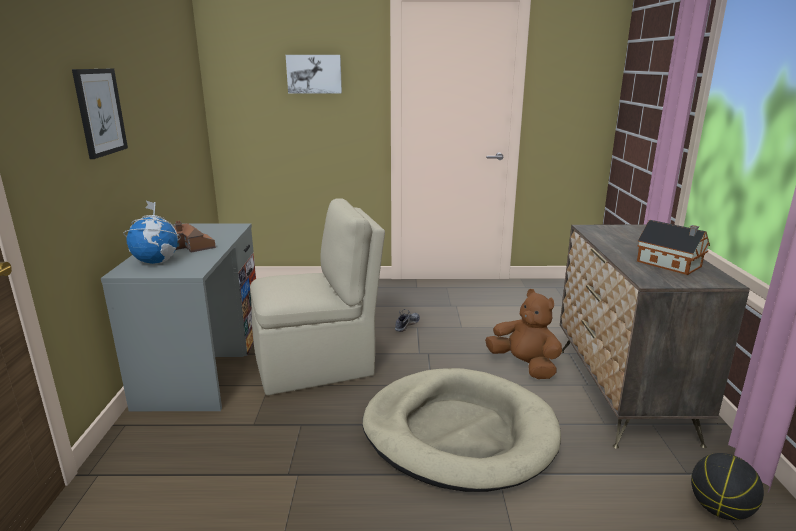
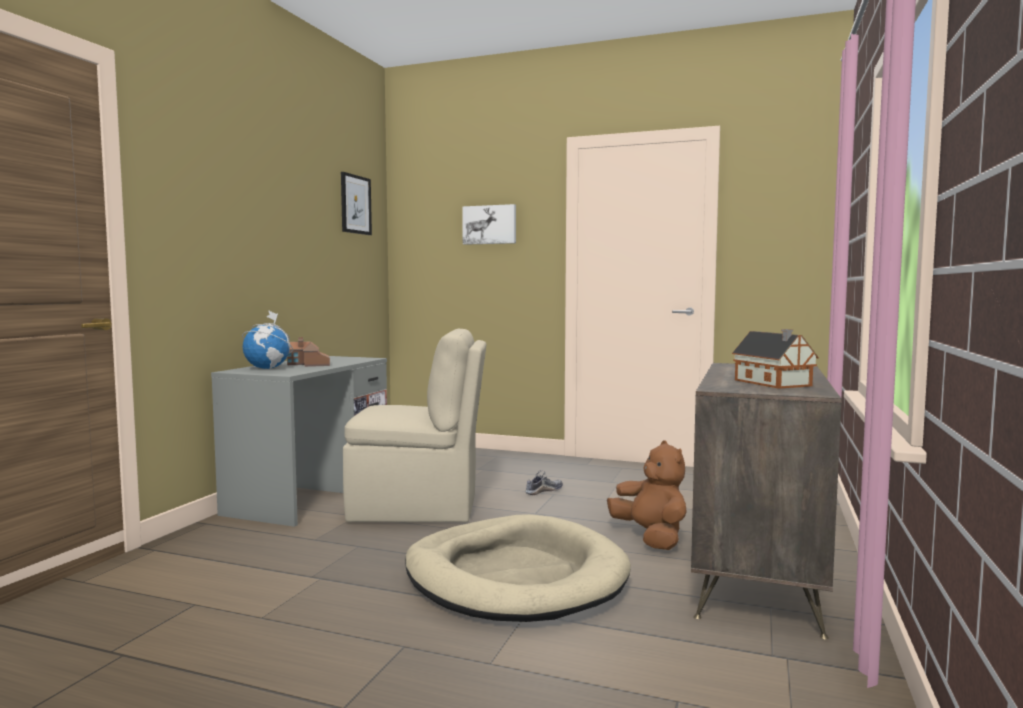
camera: 20 degrees right, 15 degrees down
picture [72,69,128,159] -> picture moved to [341,172,372,235]
basketball [691,453,764,520] -> none

